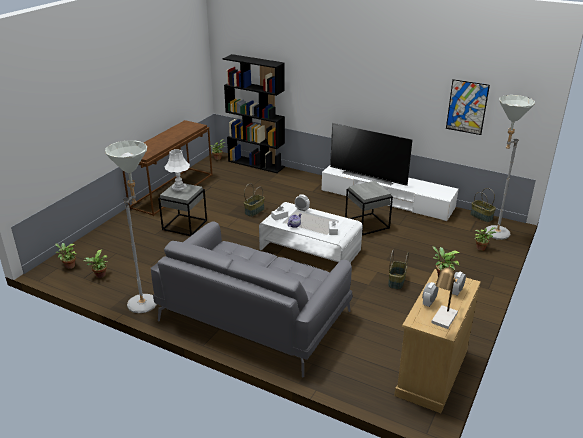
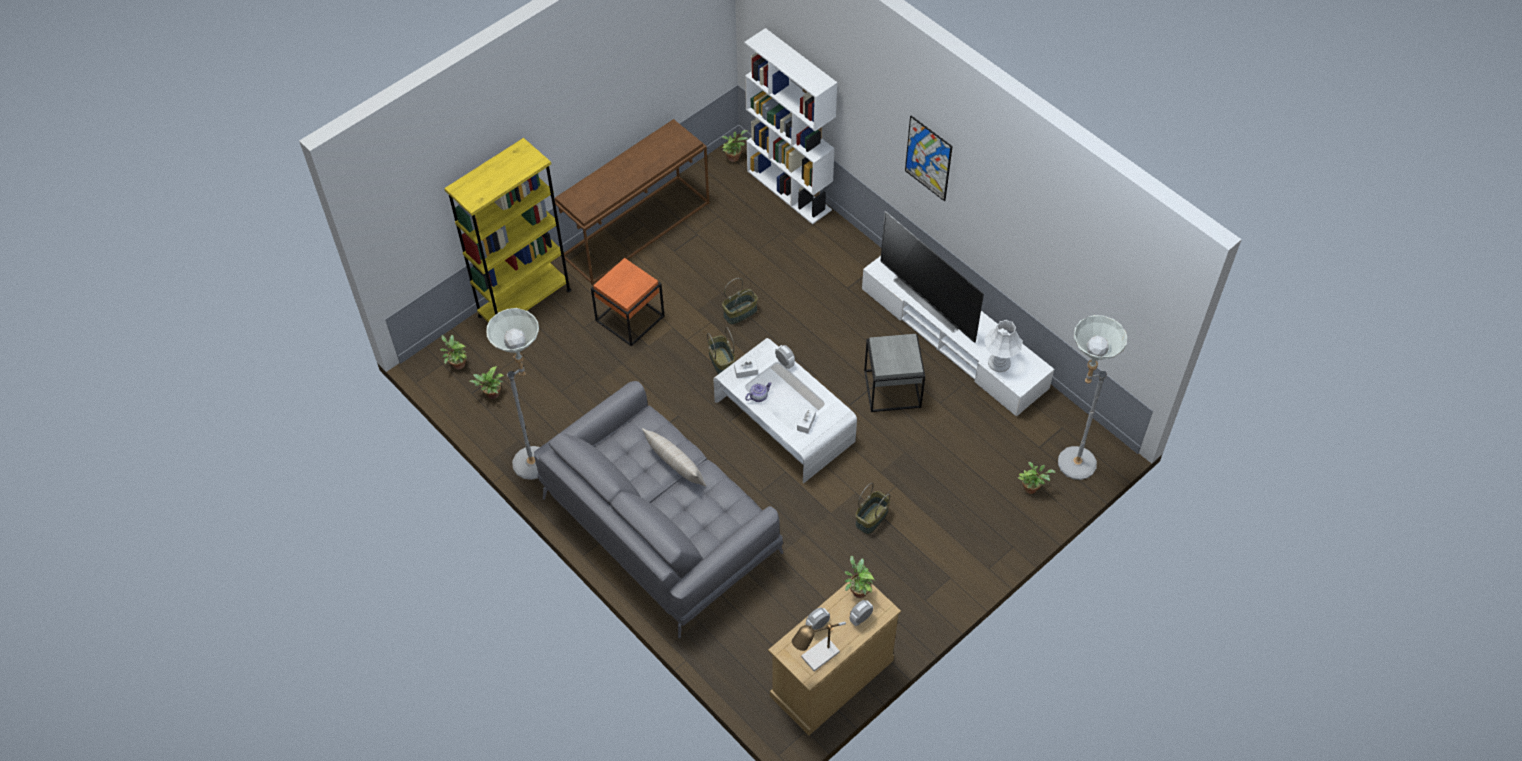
camera: 20 degrees right, 25 degrees up
grey side table [158,183,207,236] -> orange side table [591,258,664,346]
white table lamp [165,149,190,191] -> white table lamp moved to [984,320,1023,372]
black bookcase [223,54,285,173] -> white bookcase [744,28,837,225]
picture [446,79,490,135] -> picture moved to [905,116,953,202]
basket [470,188,496,222] -> basket moved to [707,327,735,374]
none -> yellow bookcase [444,138,571,323]
none -> beige pillow [642,428,706,486]

